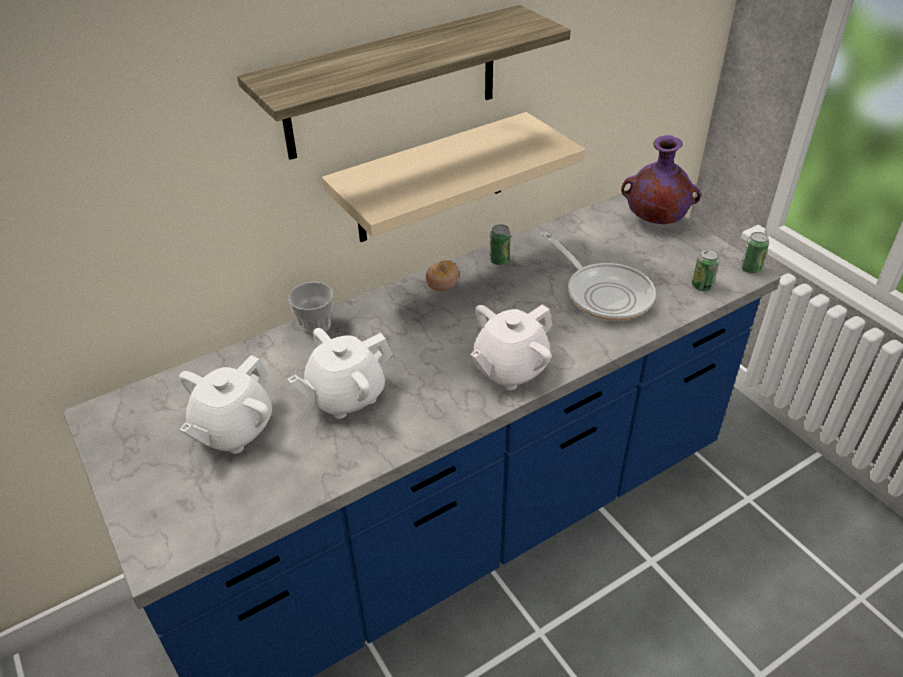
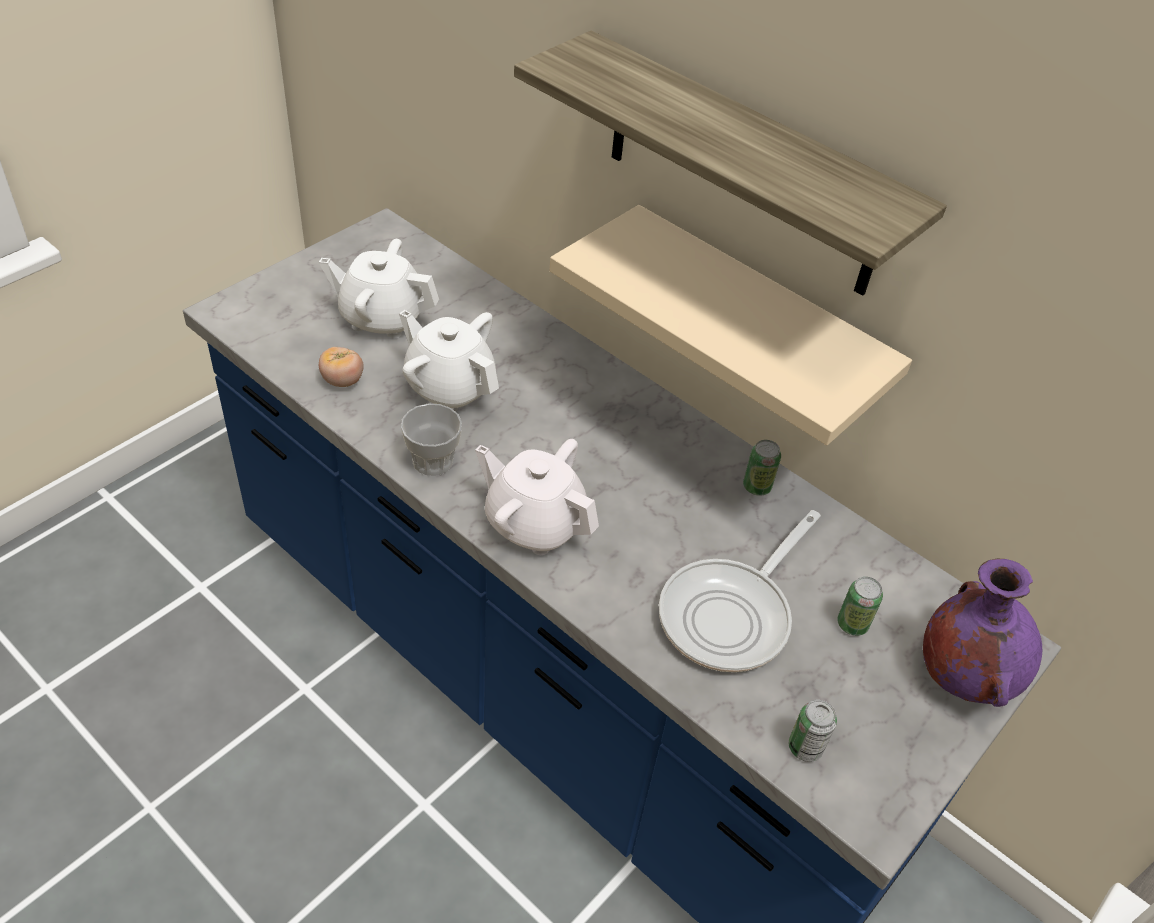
camera: 70 degrees right, 5 degrees up
cup [288,282,333,335] -> cup moved to [401,404,462,476]
tomato [425,260,459,291] -> tomato moved to [319,347,364,387]
can [740,232,769,273] -> can moved to [837,577,883,636]

